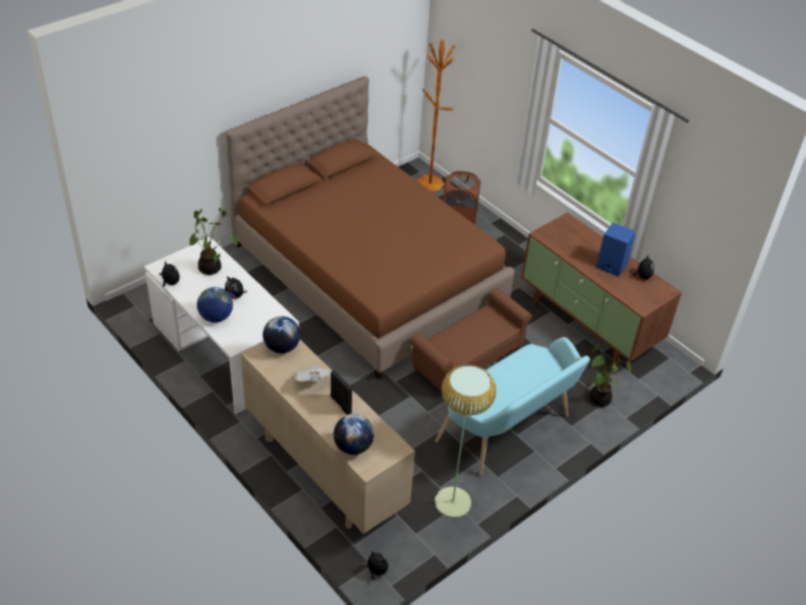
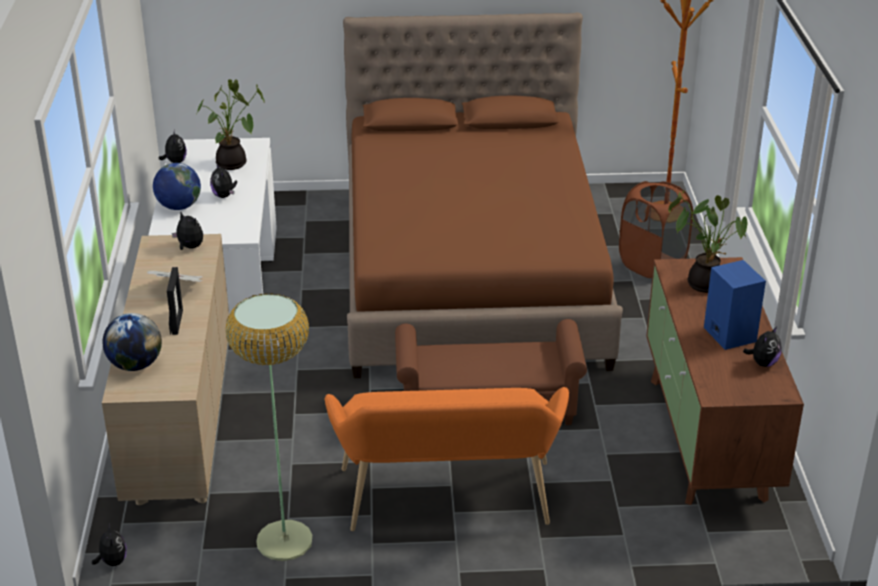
camera: 40 degrees right, 10 degrees down
globe [263,316,300,353] -> plush toy [172,212,203,250]
turquoise bench [435,337,590,476] -> orange bench [325,387,569,531]
potted plant [583,346,631,407] -> potted plant moved to [668,191,747,293]

